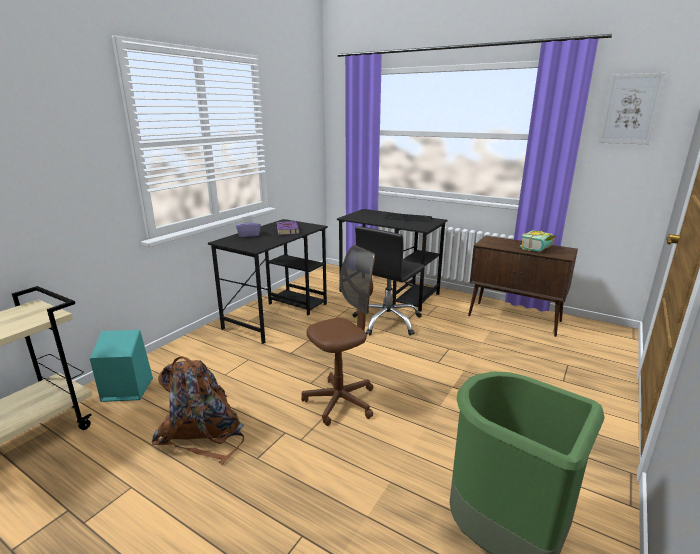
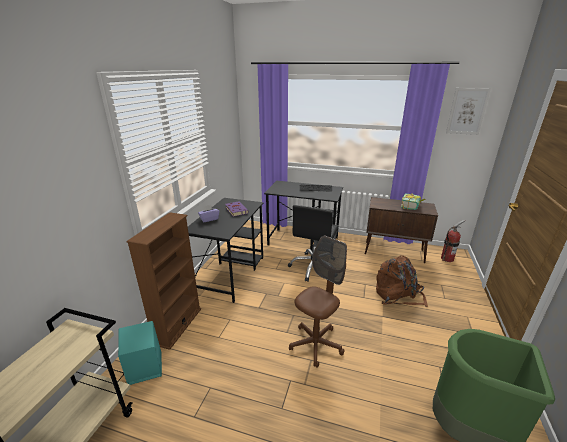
camera: 15 degrees left, 5 degrees up
brown backpack [152,356,244,465] -> brown backpack moved to [376,255,428,307]
none -> brown bookcase [126,212,201,350]
none -> fire extinguisher [441,220,465,262]

